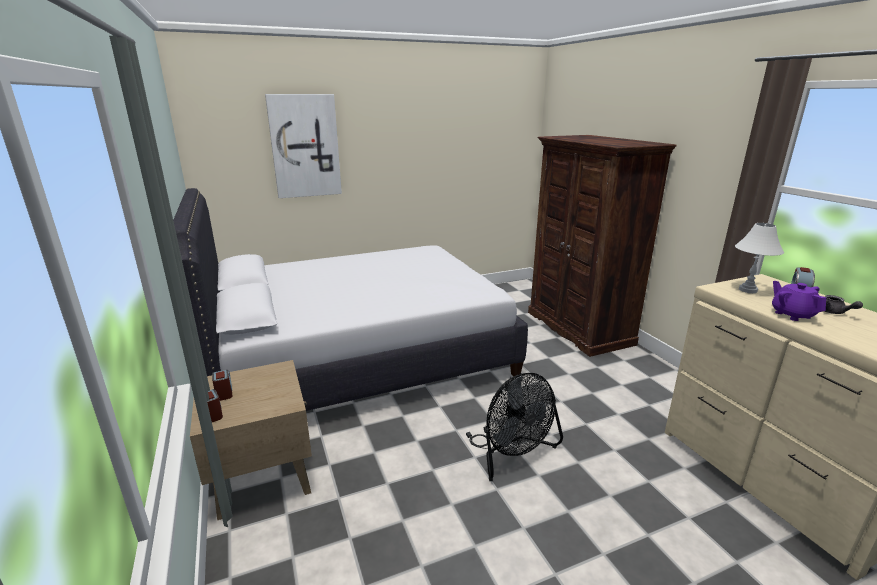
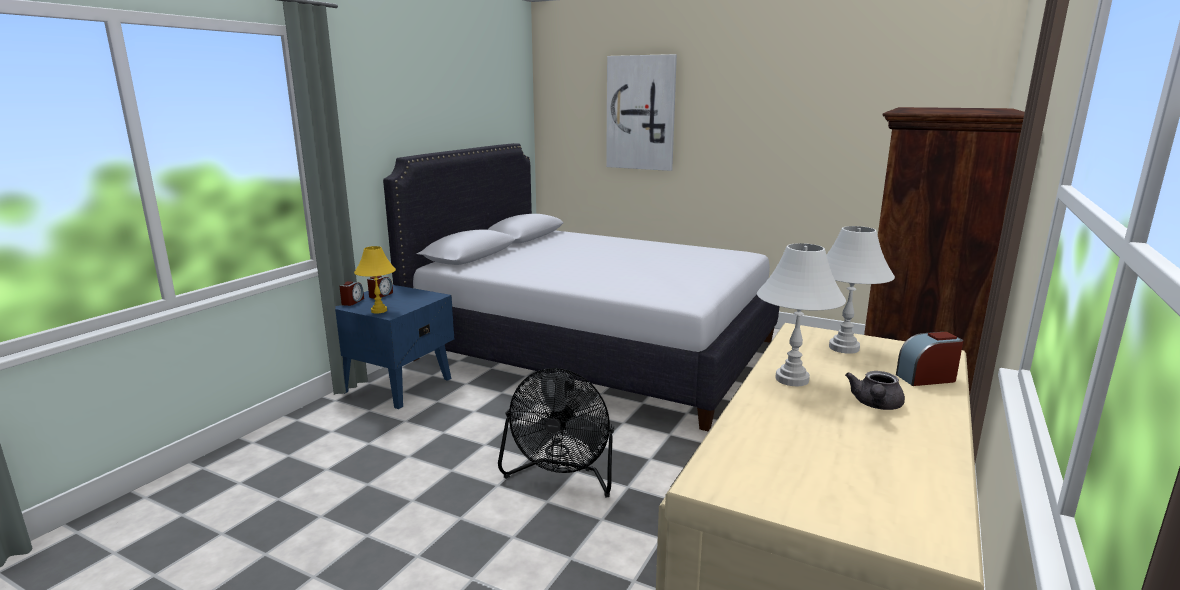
camera: 50 degrees right, 5 degrees down
beige nightstand [190,360,312,520] -> blue nightstand [335,285,454,409]
purple teapot [772,281,826,321] -> white table lamp [757,243,846,386]
none -> yellow table lamp [354,246,396,313]

